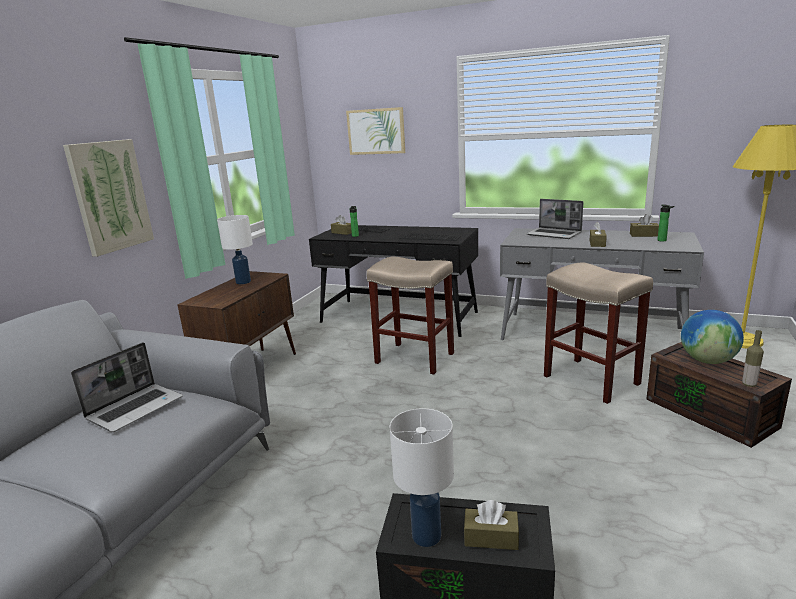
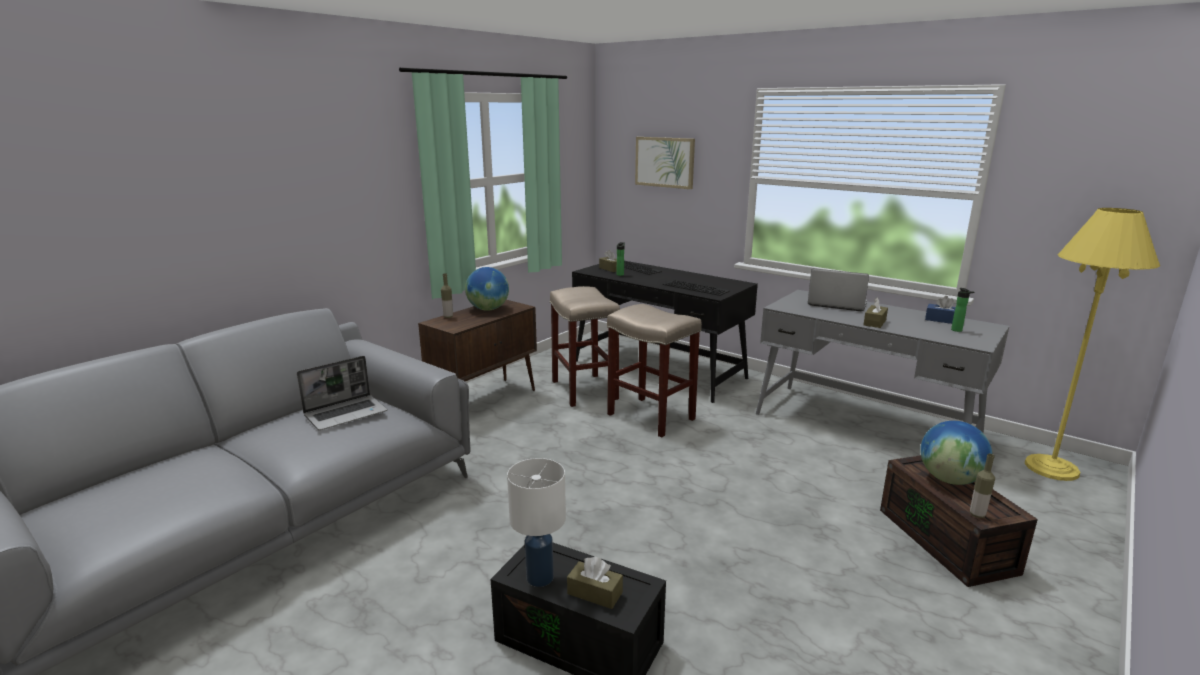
camera: 15 degrees right, 0 degrees up
picture [63,139,154,257] -> none
white table lamp [217,215,253,284] -> globe [465,267,509,311]
laptop [526,199,583,239] -> laptop turned 150 degrees clockwise [808,268,869,311]
beige stool [544,262,653,404] -> beige stool moved to [550,286,620,407]
brown tissue box [630,214,659,237] -> blue tissue box [925,296,956,324]
none -> bottle [441,273,453,318]

